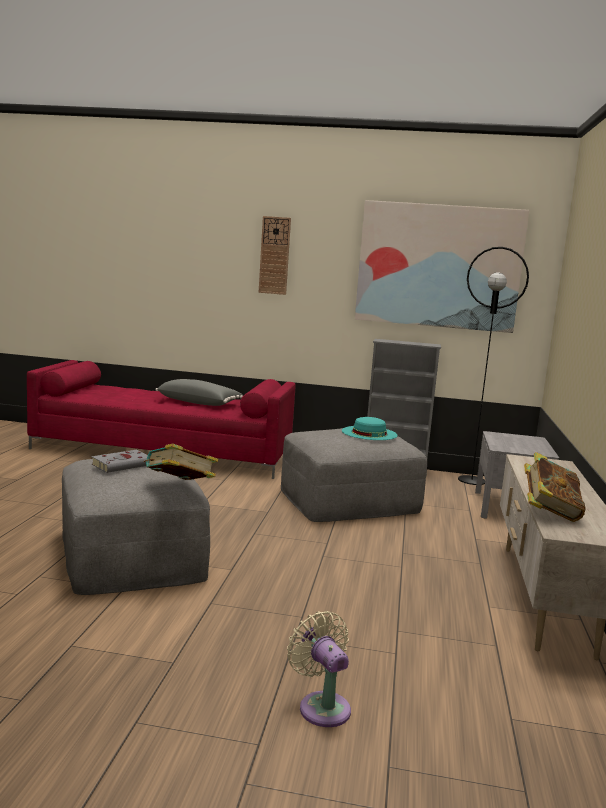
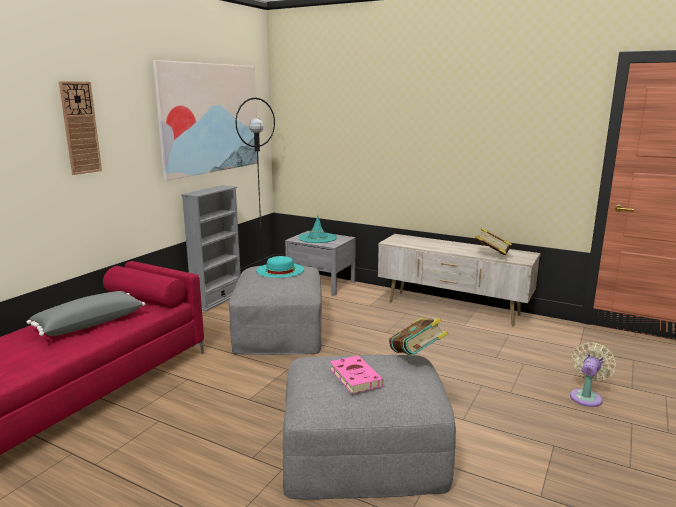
camera: 70 degrees left, 5 degrees up
grey book [92,450,148,473] -> pink book [330,355,384,394]
beige fan [287,611,351,727] -> beige fan turned 135 degrees clockwise [570,342,616,407]
none -> turquoise hat [298,215,337,243]

